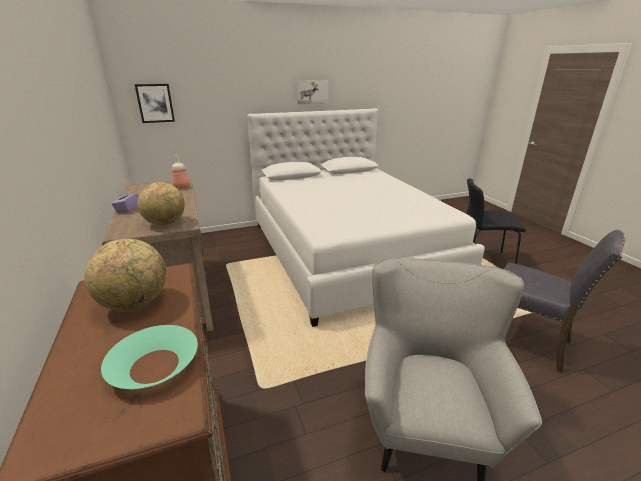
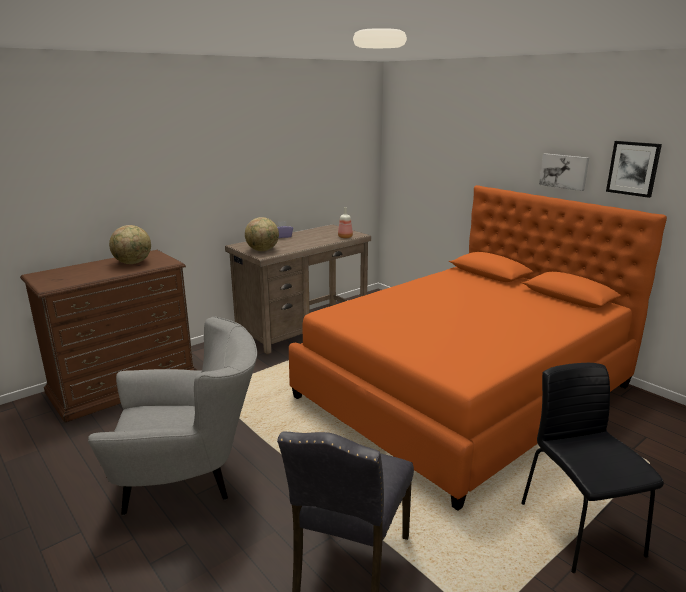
camera: 70 degrees right, 5 degrees down
turquoise bowl [101,325,198,389] -> none
picture [135,84,175,123] -> picture moved to [606,141,662,198]
white bed [247,108,485,327] -> orange bed [289,185,667,511]

